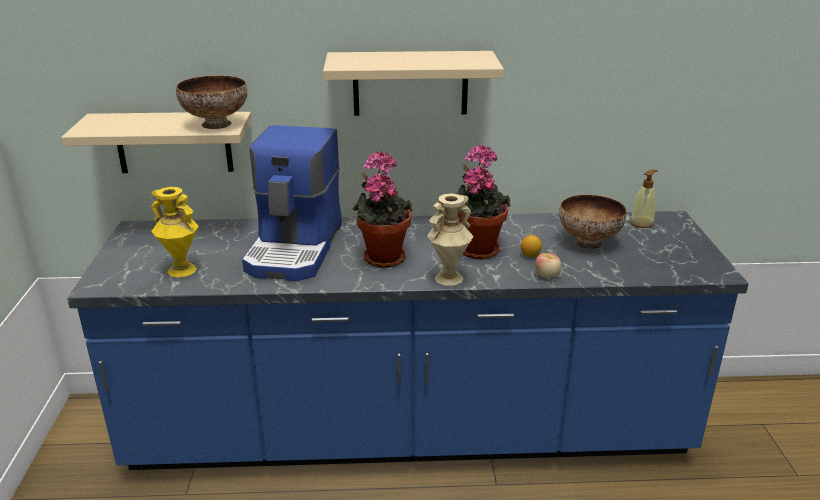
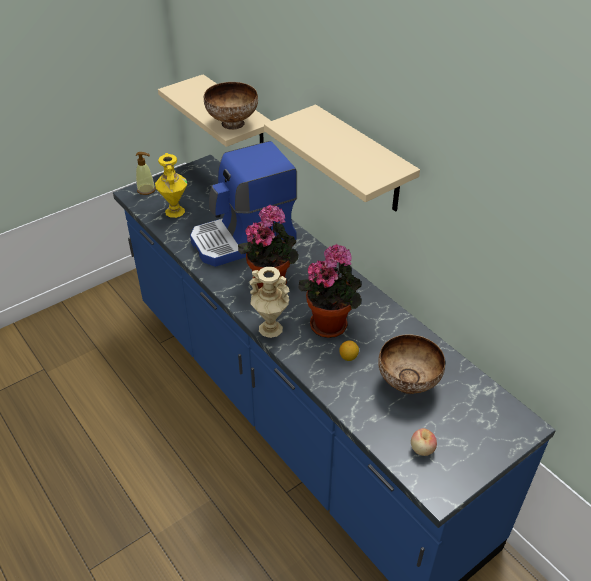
camera: 55 degrees right, 15 degrees up
apple [535,253,561,278] -> apple moved to [411,428,437,456]
soap dispenser [630,169,657,228] -> soap dispenser moved to [136,152,155,195]

